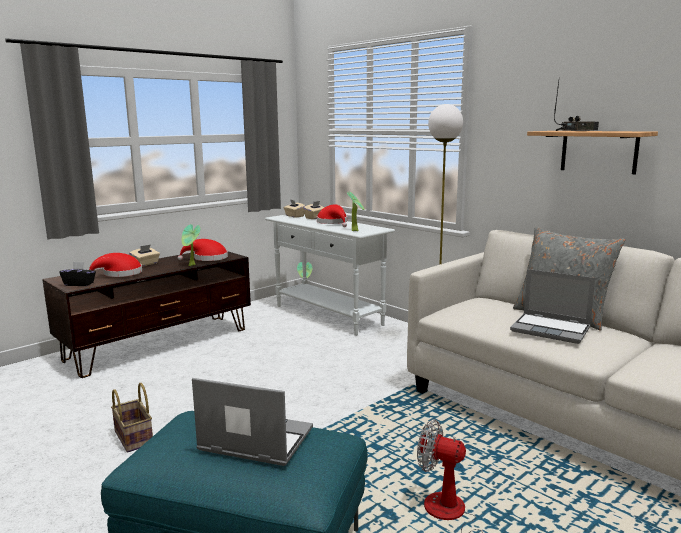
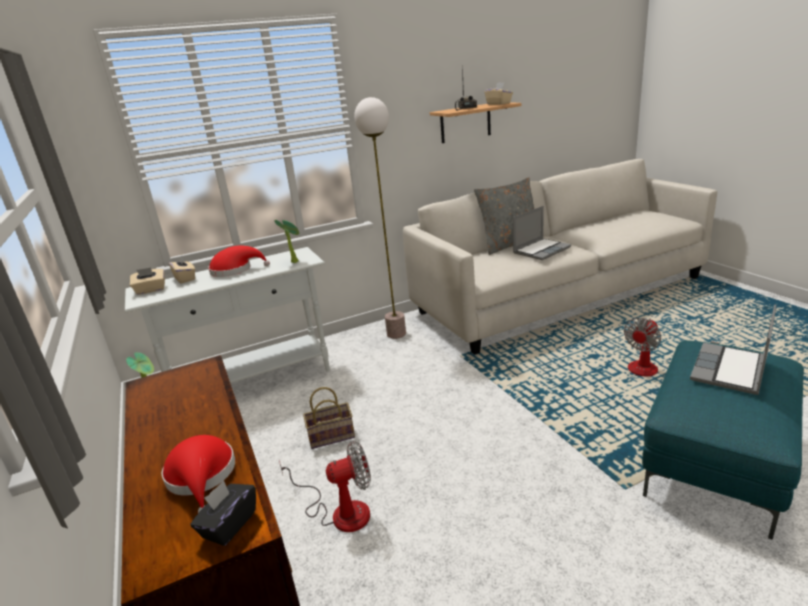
camera: 70 degrees left, 10 degrees up
basket [111,383,153,452] -> basket moved to [303,387,355,449]
beige tissue box [129,244,160,266] -> beige tissue box moved to [484,83,513,105]
red hat [178,239,228,261] -> none
potted plant [182,224,200,266] -> none
none -> fan [279,441,371,532]

